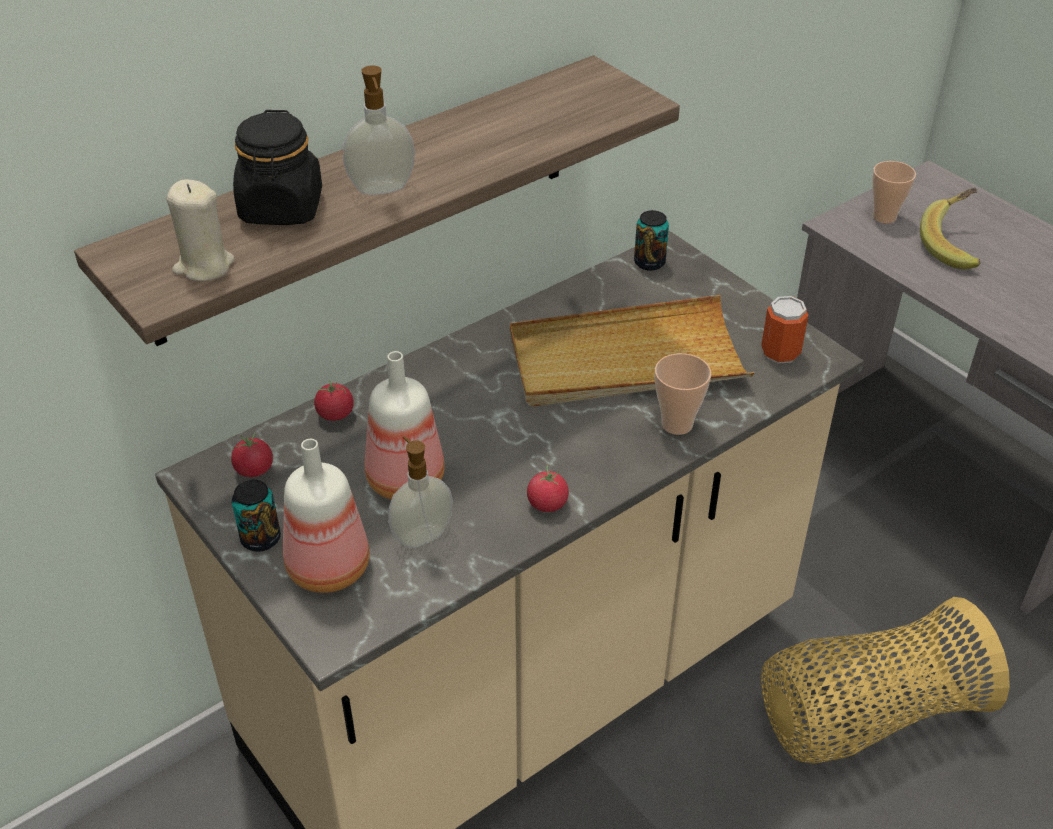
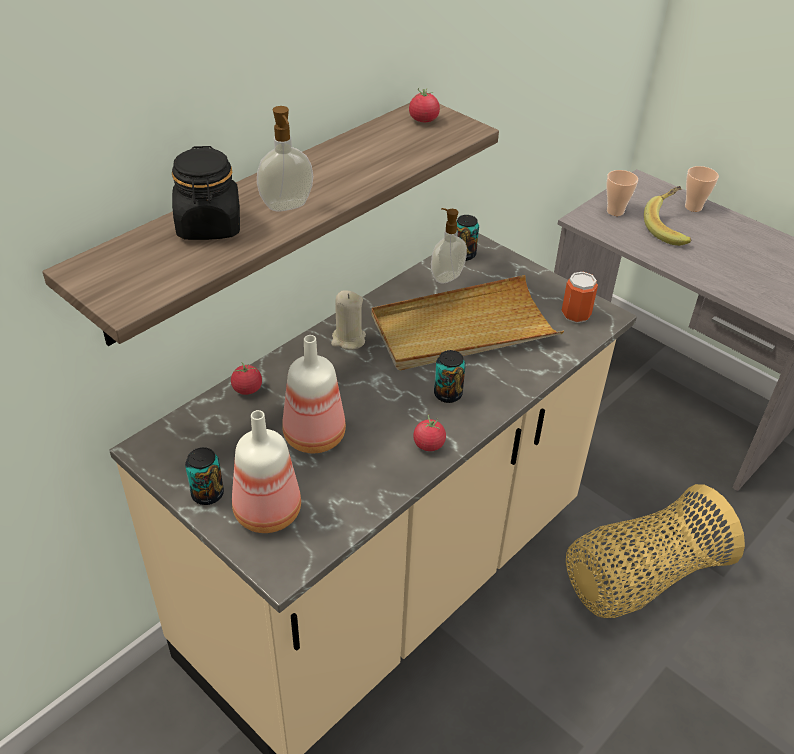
camera: 10 degrees left, 0 degrees up
beige candle [166,179,234,281] -> beige candle moved to [331,290,366,350]
tomato [231,433,273,477] -> tomato moved to [409,88,440,122]
soap dispenser [388,436,453,548] -> soap dispenser moved to [431,208,467,283]
cup [655,353,712,435] -> cup moved to [685,166,719,212]
none -> can [434,350,466,403]

